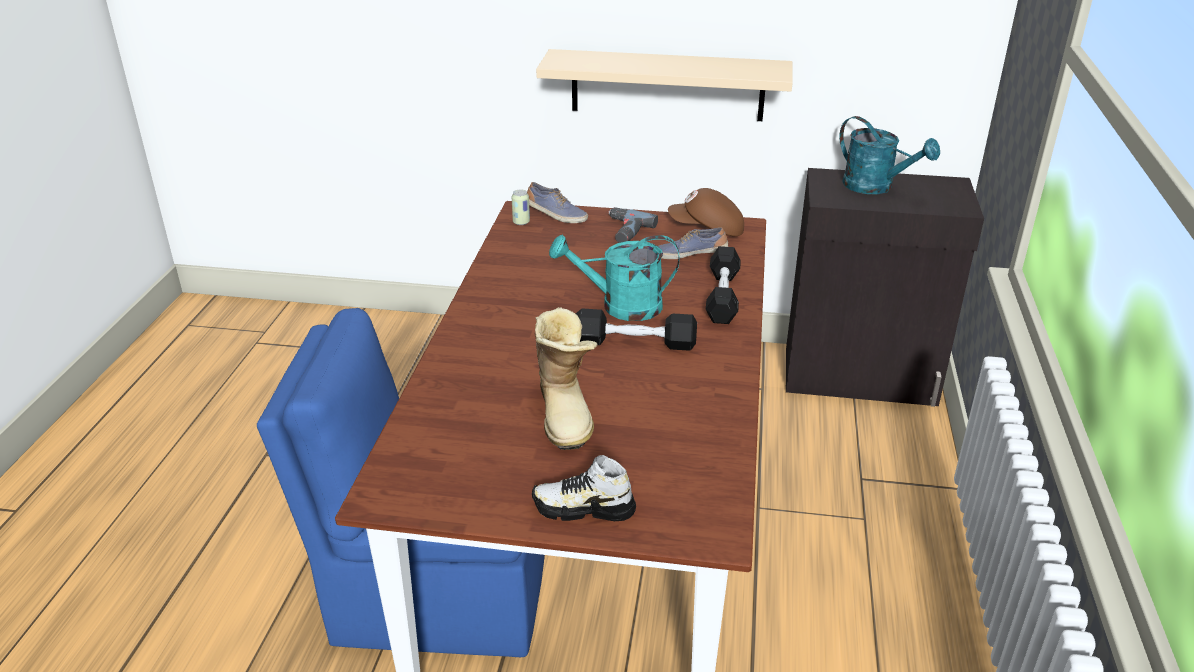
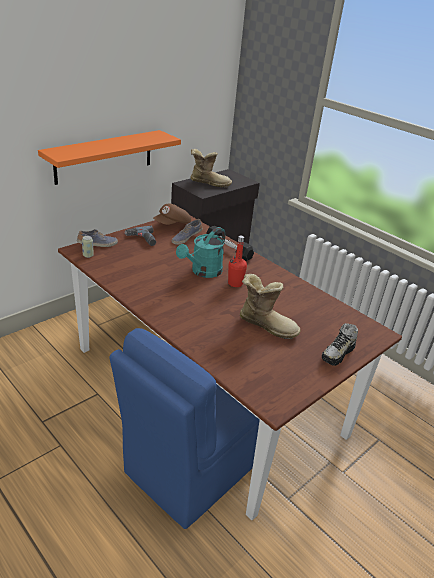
camera: 55 degrees left, 0 degrees up
beige shelf [536,49,793,121] -> orange shelf [38,130,181,185]
black dumbbell [576,309,697,351] -> red bottle [228,236,247,287]
turquoise watering can [839,116,940,194] -> boot [191,149,232,188]

